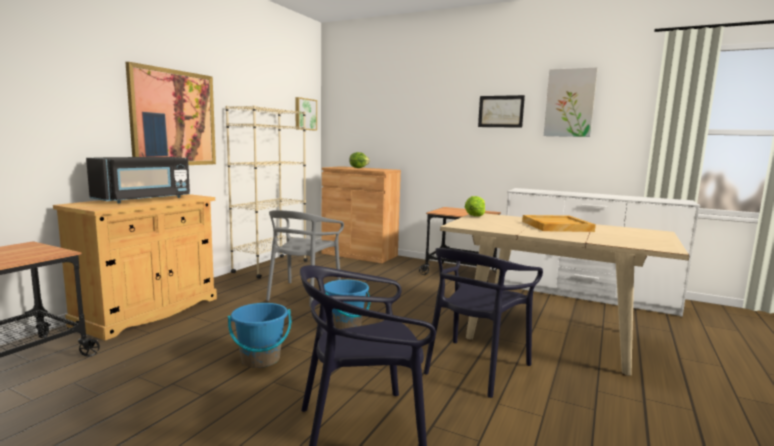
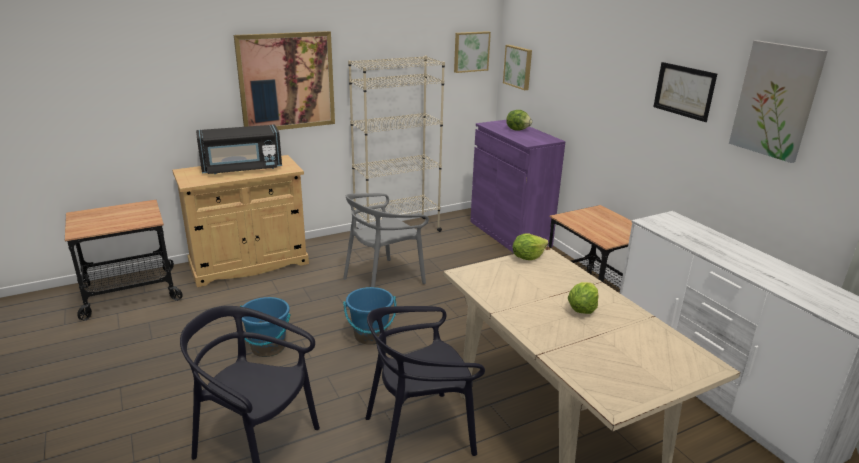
camera: 35 degrees right, 15 degrees up
brown cabinet [321,166,401,263] -> purple cabinet [470,120,566,253]
beige tray [522,215,596,232] -> lettuce [568,282,599,314]
none -> picture [503,45,532,90]

